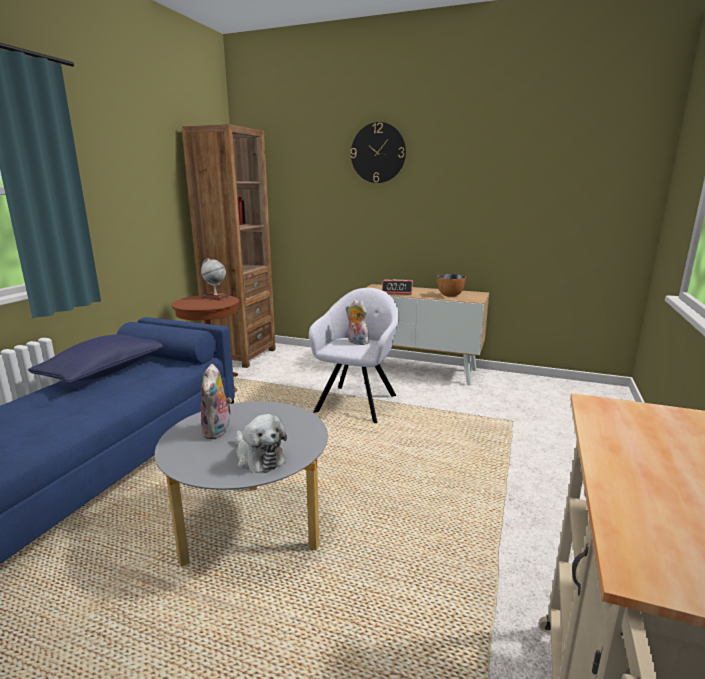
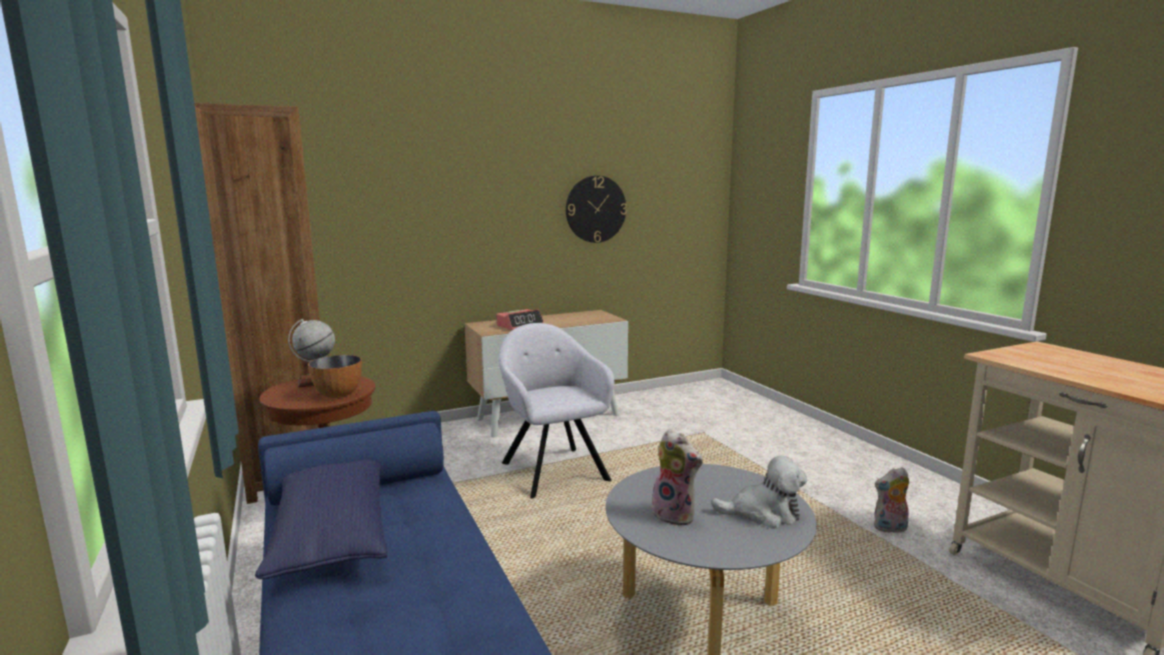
camera: 45 degrees left, 5 degrees down
plush toy [346,300,369,345] -> plush toy moved to [874,467,909,533]
wall clock [351,122,406,183] -> wall clock moved to [566,176,627,243]
bowl [437,274,466,297] -> bowl moved to [308,355,362,398]

